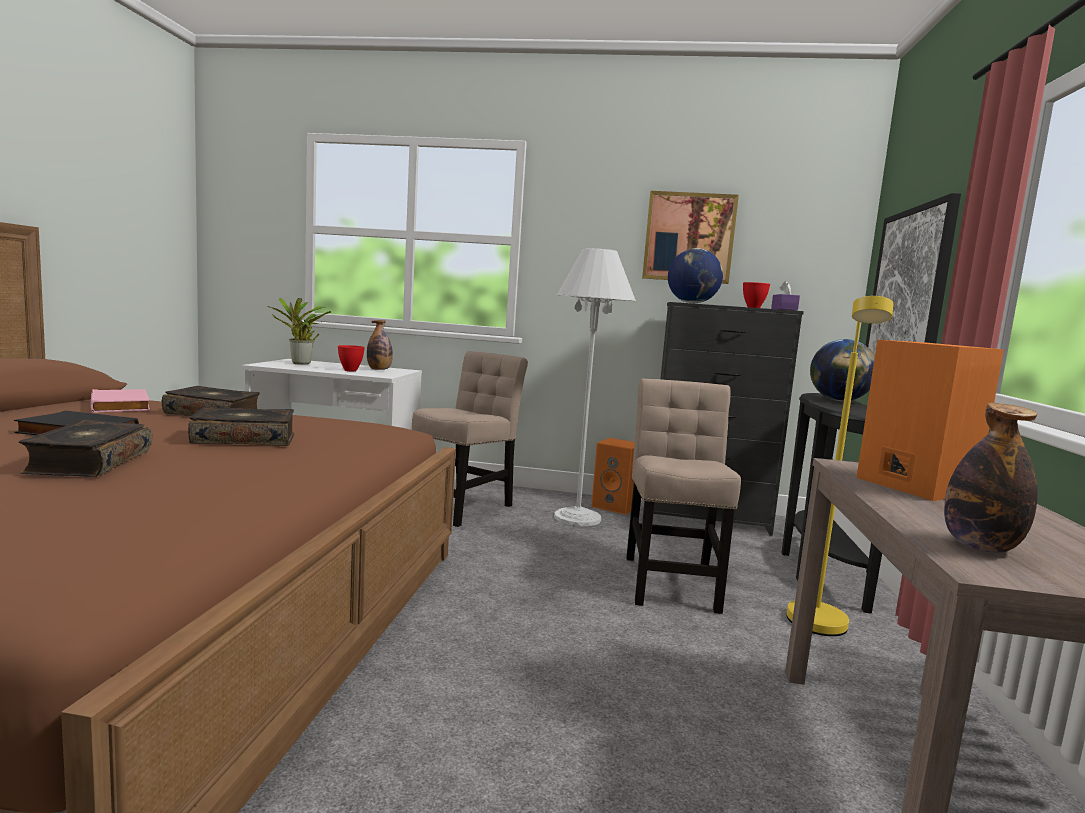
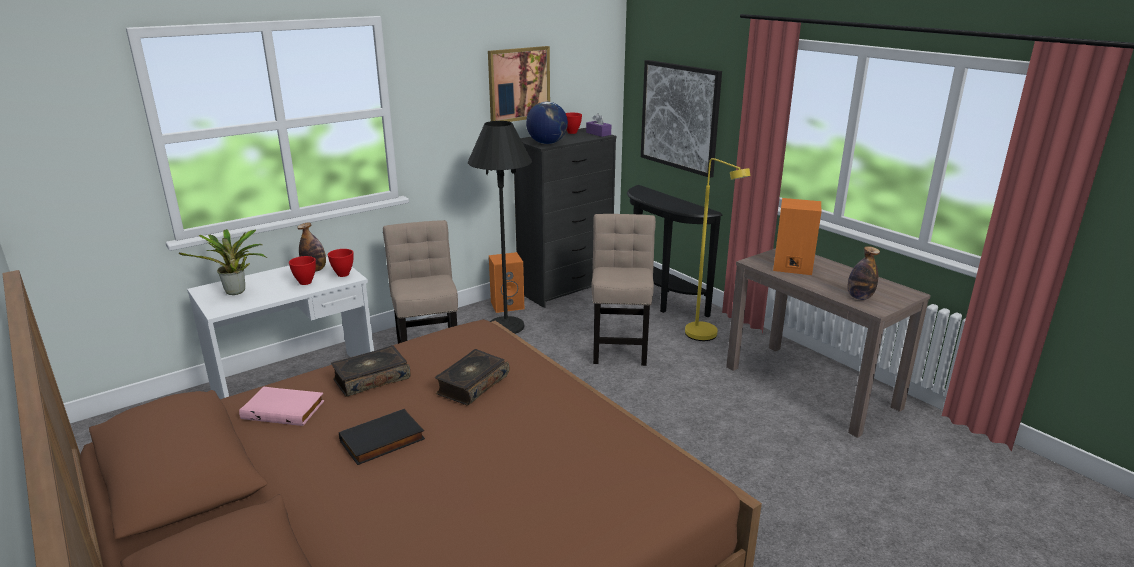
camera: 45 degrees left, 15 degrees up
book [19,419,152,477] -> none
white floor lamp [554,248,636,526] -> black floor lamp [468,121,532,334]
beige chair [626,379,741,614] -> beige chair turned 45 degrees clockwise [592,214,656,366]
globe [810,339,875,401] -> none
none -> red bowl [328,249,353,277]

